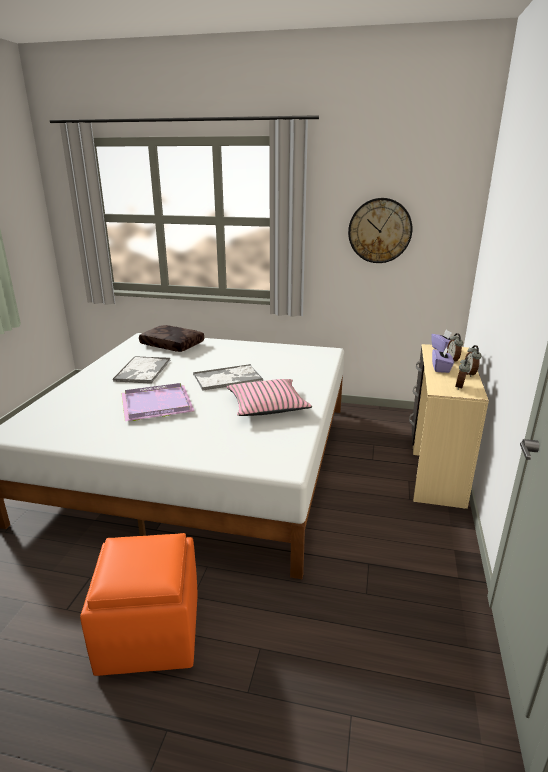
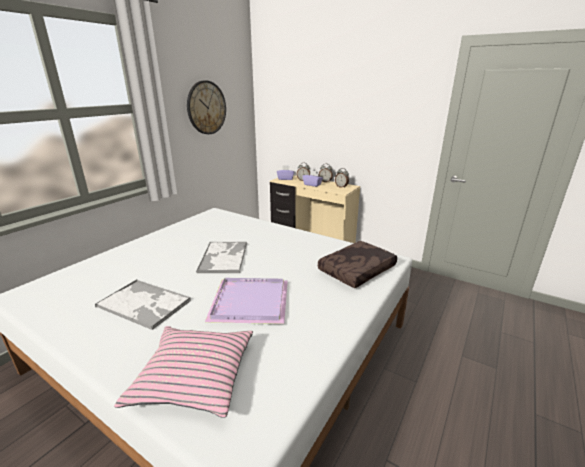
camera: 70 degrees left, 0 degrees up
orange ottoman [80,533,198,676] -> none
brown pillow [139,325,204,352] -> brown pillow moved to [318,241,397,288]
pink pillow [227,379,312,416] -> pink pillow moved to [114,326,253,418]

